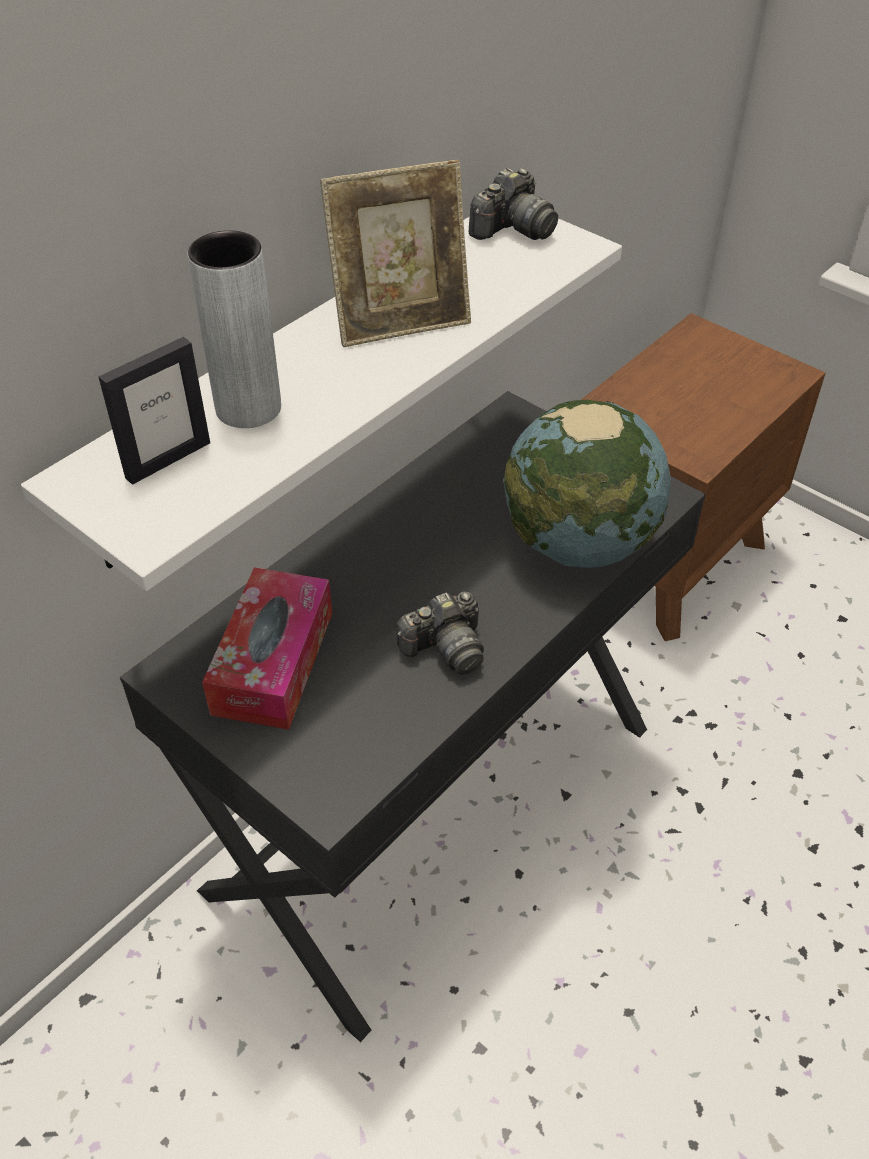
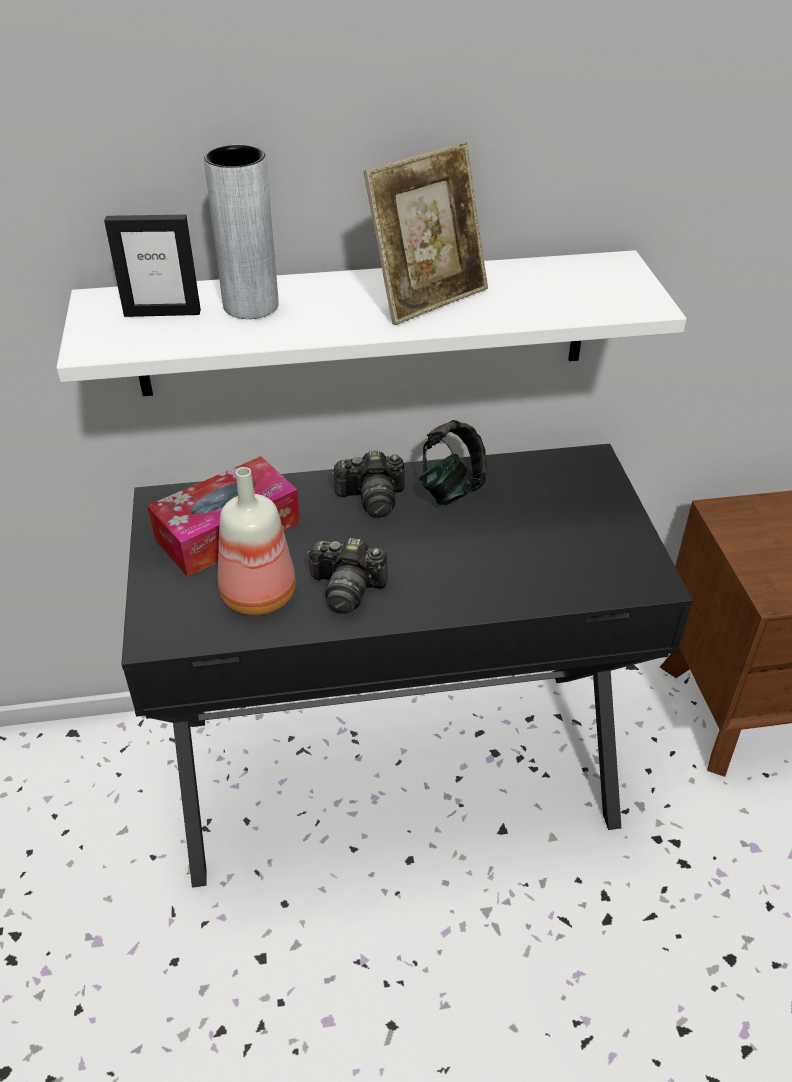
camera: 40 degrees right, 5 degrees down
picture frame [320,160,471,347] -> picture frame turned 60 degrees counterclockwise [364,142,488,325]
camera [469,168,558,240] -> camera moved to [331,450,405,518]
globe [503,400,671,568] -> none
none -> bottle [218,467,296,615]
none -> headphones [419,420,487,505]

